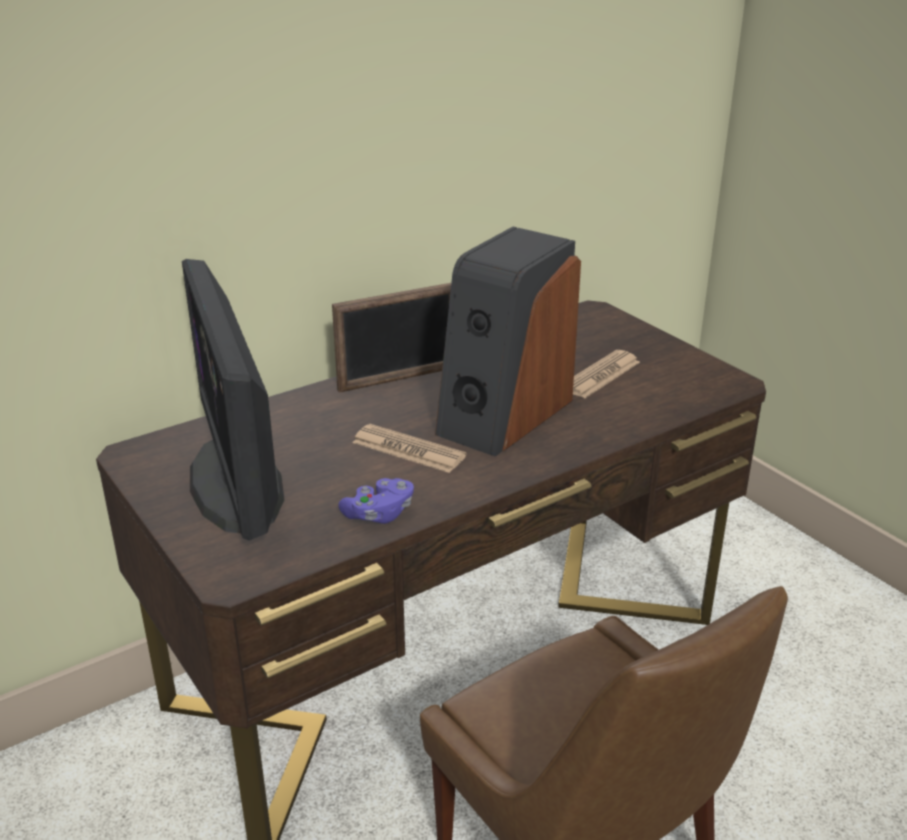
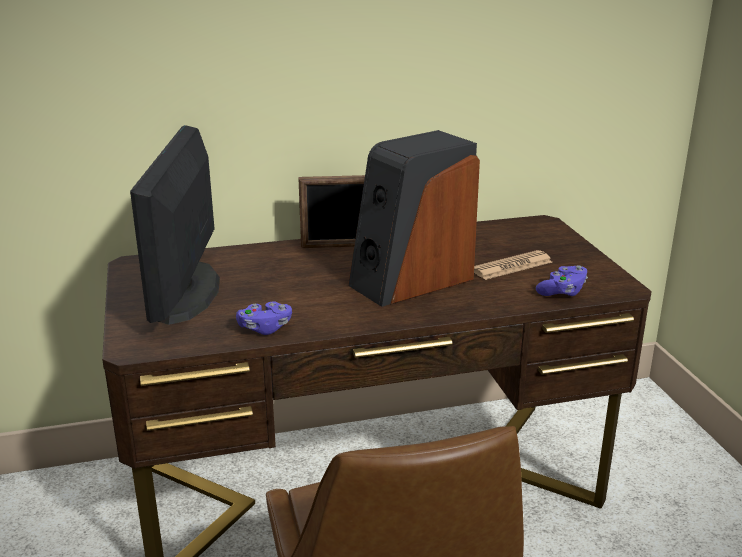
camera: 20 degrees right, 5 degrees down
newspaper [352,424,467,473] -> none
none -> purple game controller [536,265,588,296]

